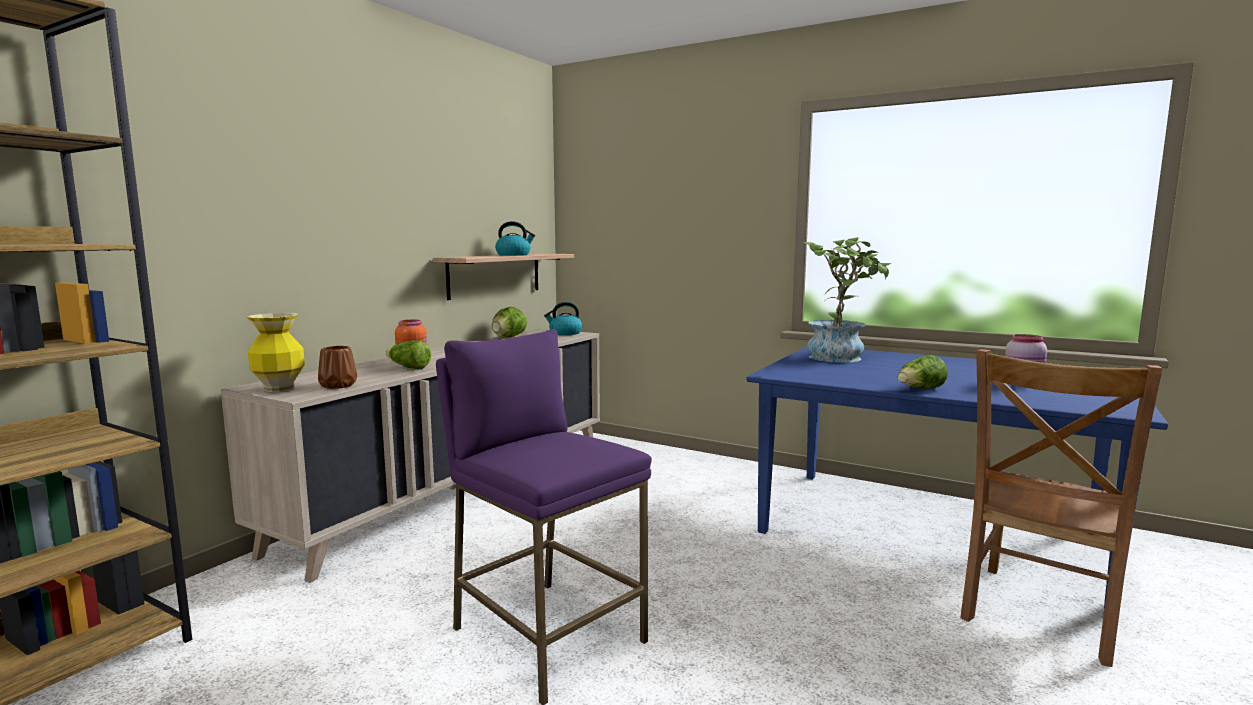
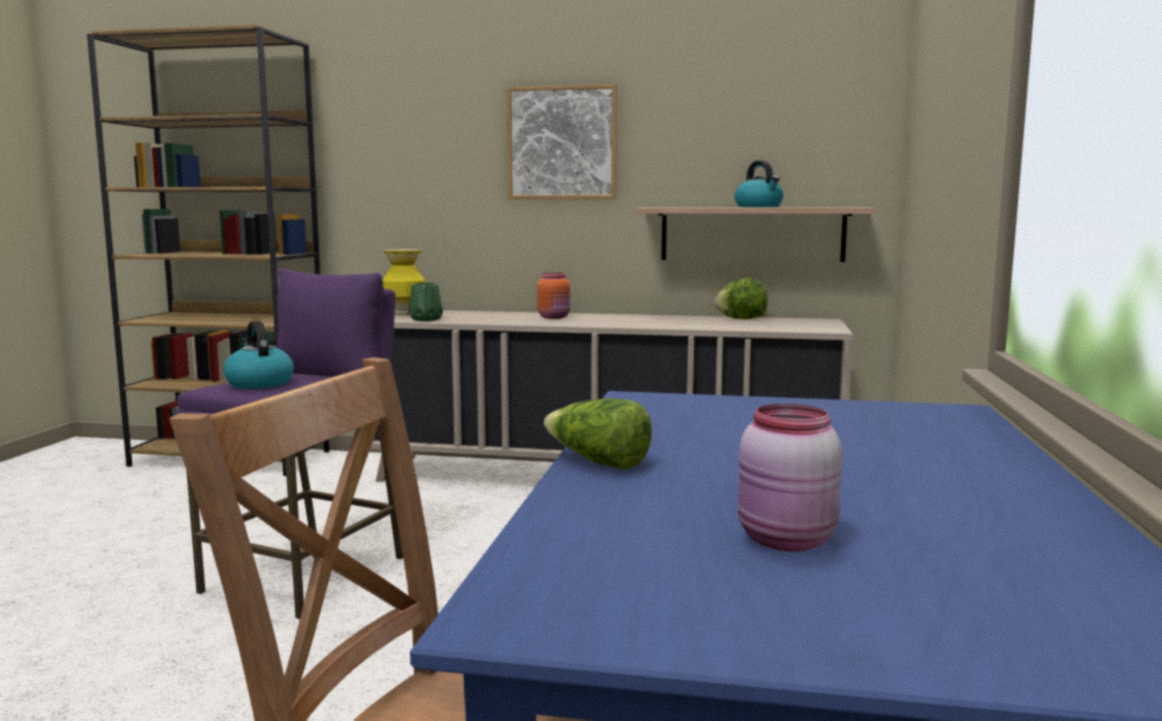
camera: 70 degrees right, 0 degrees up
brown vase [318,346,357,389] -> green vase [409,283,443,321]
lettuce [386,341,431,370] -> none
kettle [544,302,582,335] -> kettle moved to [224,321,294,389]
potted plant [804,237,891,363] -> none
none -> picture [507,84,617,199]

